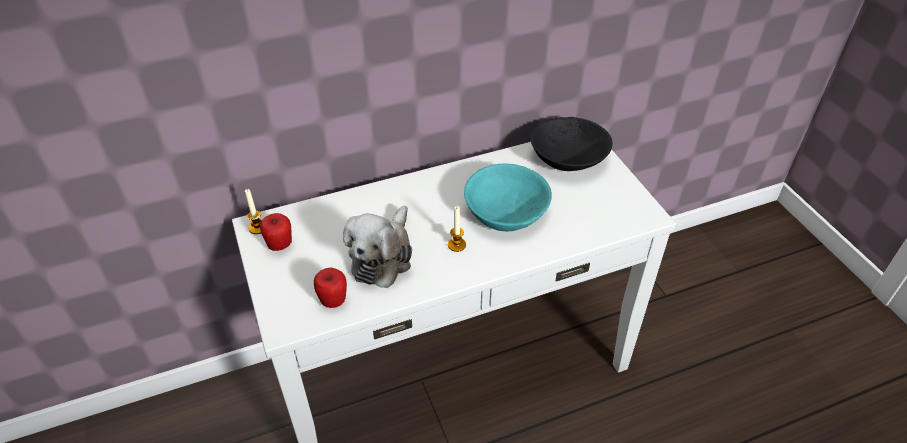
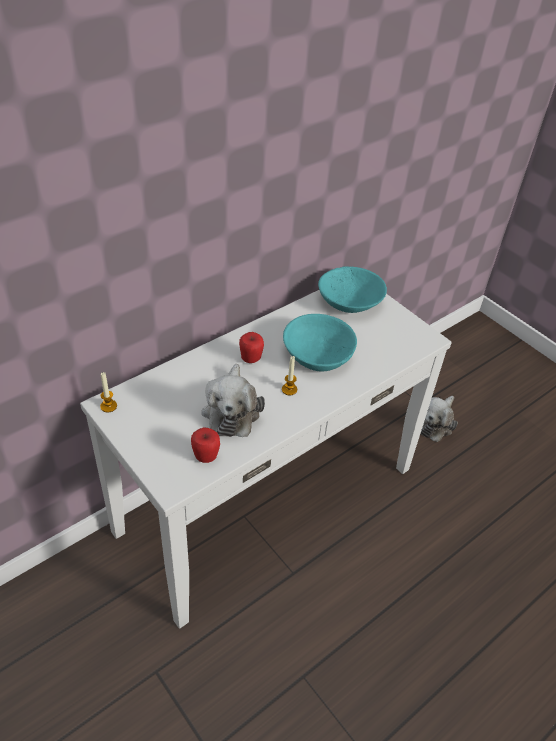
camera: 20 degrees left, 0 degrees up
apple [260,213,292,251] -> apple moved to [239,332,264,363]
black bowl [531,117,612,171] -> turquoise bowl [318,266,387,313]
none -> plush toy [420,396,458,442]

